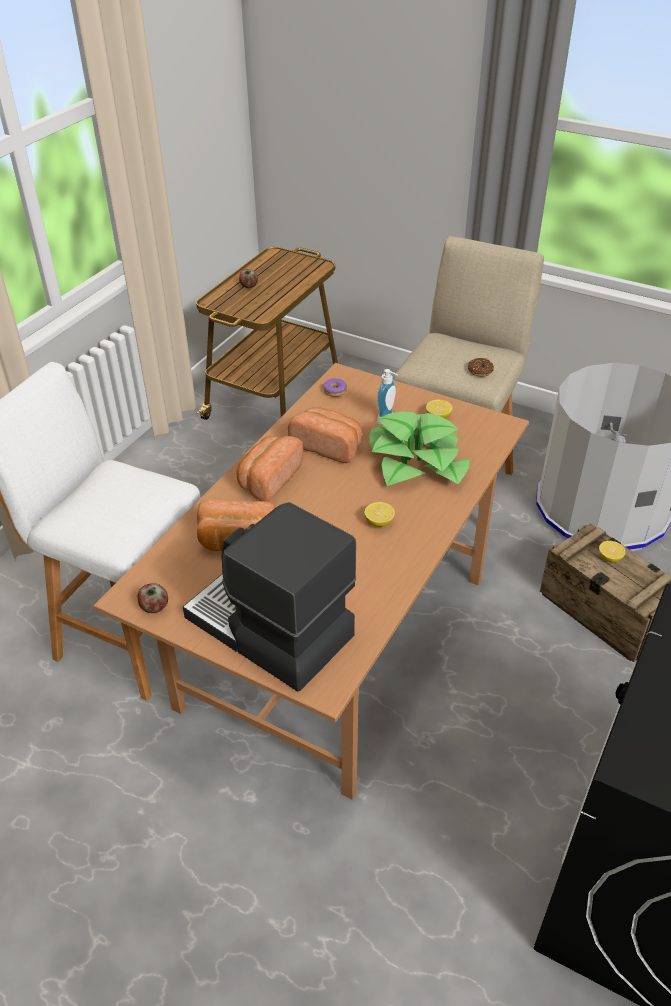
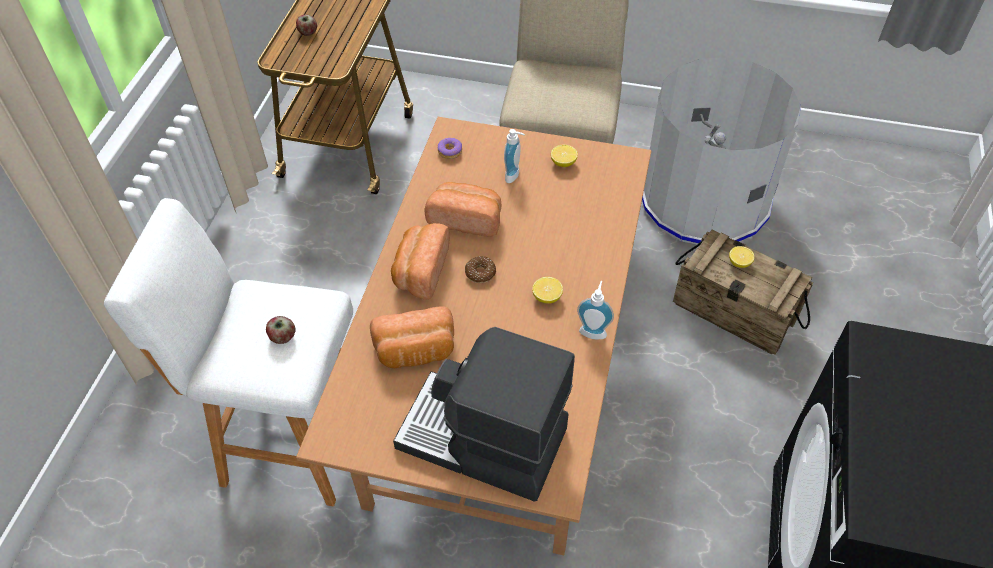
camera: 15 degrees left, 10 degrees up
apple [138,583,168,613] -> apple moved to [266,316,296,344]
potted plant [369,411,470,486] -> none
donut [468,358,494,377] -> donut moved to [465,256,496,283]
none -> soap dispenser [577,281,614,340]

